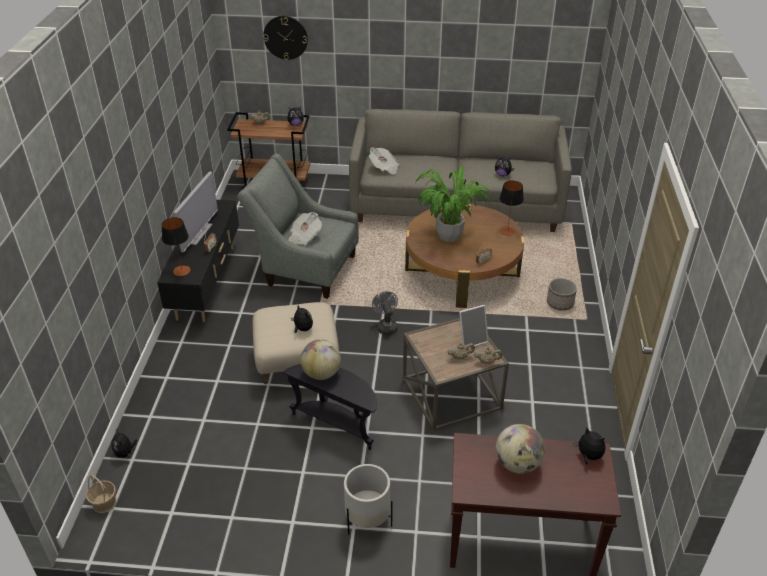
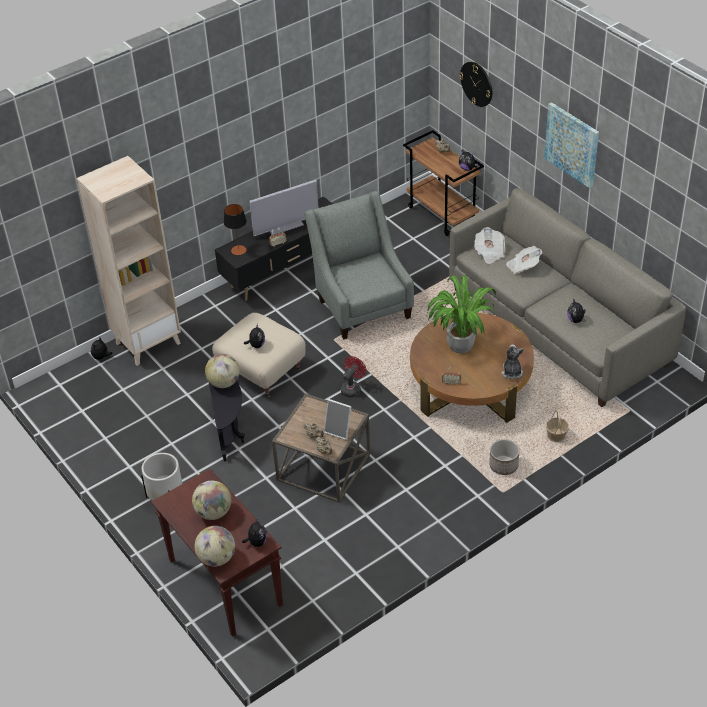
camera: 50 degrees right, 5 degrees up
basket [86,475,117,513] -> basket moved to [546,410,569,442]
newspaper [288,212,322,245] -> newspaper moved to [506,246,542,274]
grey fan [372,291,398,335] -> red fan [341,356,367,397]
table lamp [500,181,524,235] -> plush toy [501,344,524,379]
none -> beige bookcase [77,156,181,366]
none -> globe [195,526,235,567]
none -> picture [544,102,599,189]

